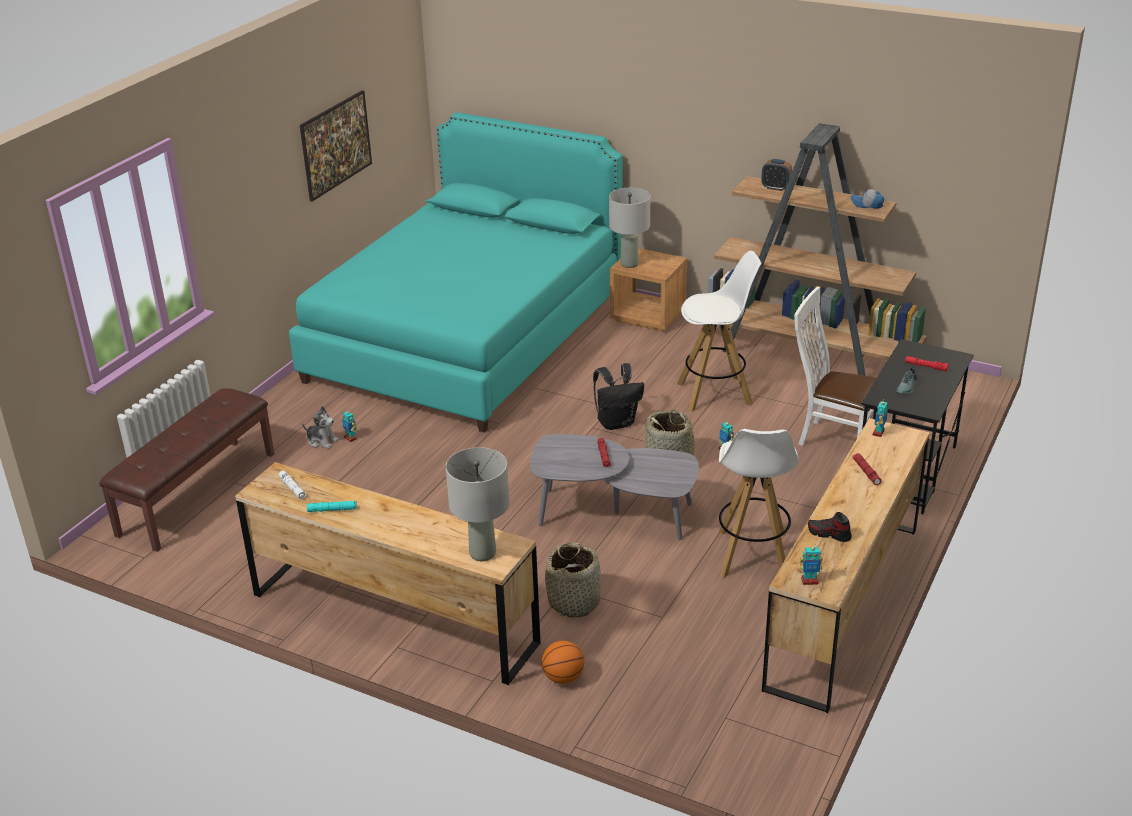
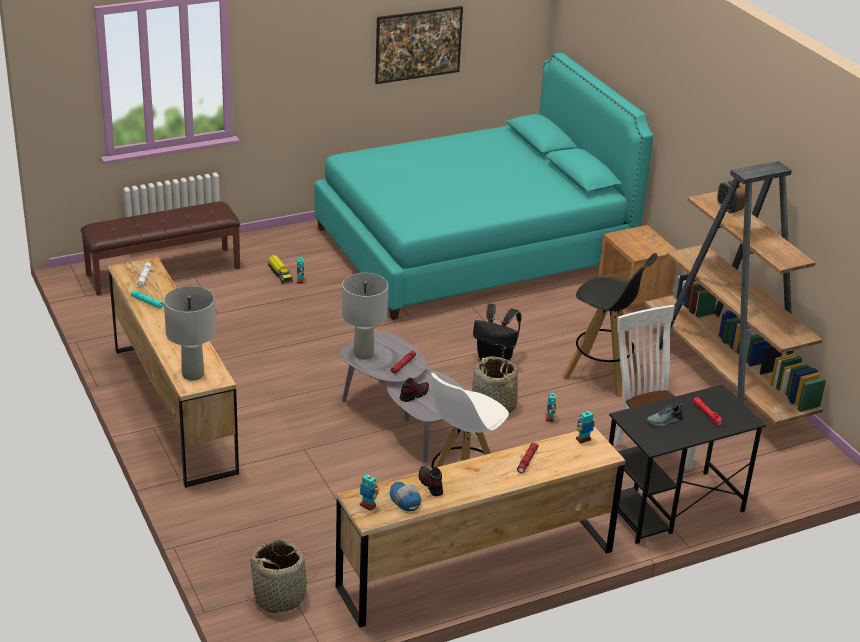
camera: 35 degrees right, 0 degrees up
plush toy [302,406,339,449] -> toy truck [268,255,293,284]
basketball [542,641,584,684] -> none
basket [545,542,601,617] -> basket moved to [248,539,318,613]
grey table lamp [609,188,650,268] -> grey table lamp moved to [342,273,388,360]
white stool [677,251,761,412] -> black stool [562,253,657,397]
cap [851,189,884,209] -> cap moved to [390,482,421,511]
none -> shoe [400,378,429,402]

